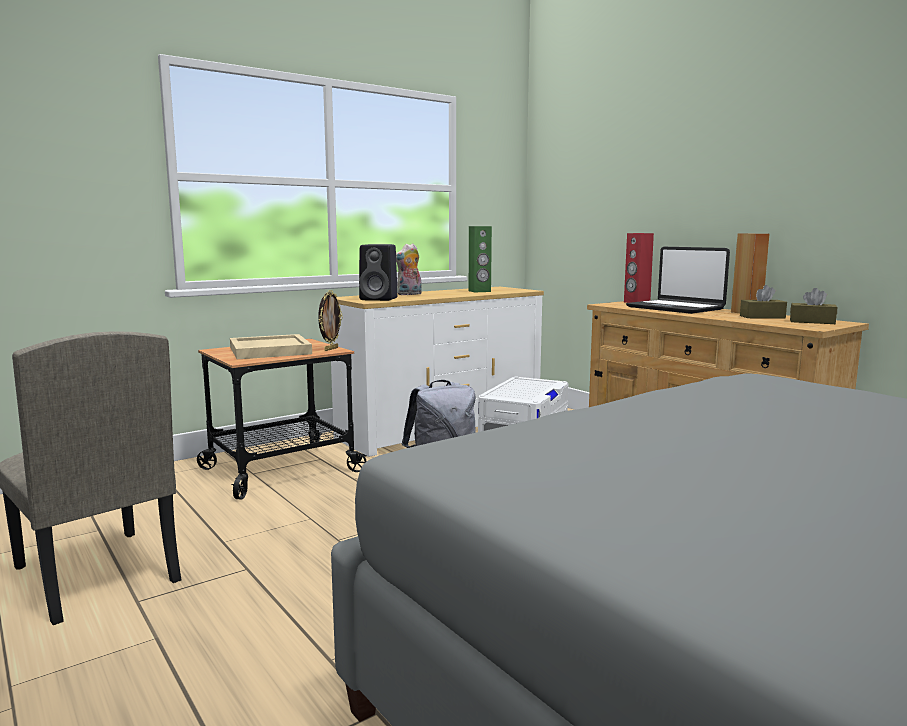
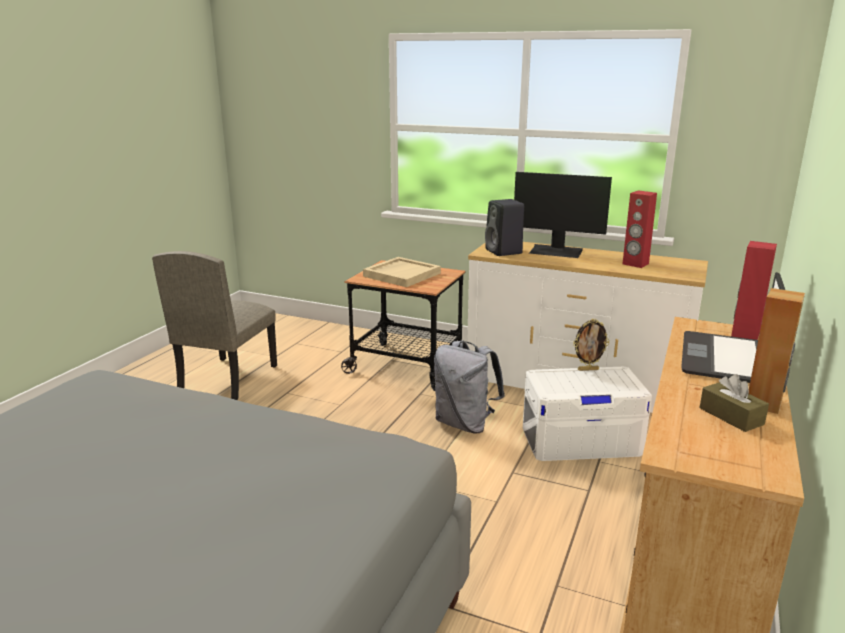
camera: 60 degrees right, 10 degrees up
picture frame [318,290,343,351] -> picture frame moved to [573,319,610,371]
plush toy [396,244,422,295] -> monitor [514,172,612,258]
green speaker [469,226,492,292] -> red speaker [622,190,657,268]
brown tissue box [790,288,837,324] -> none

